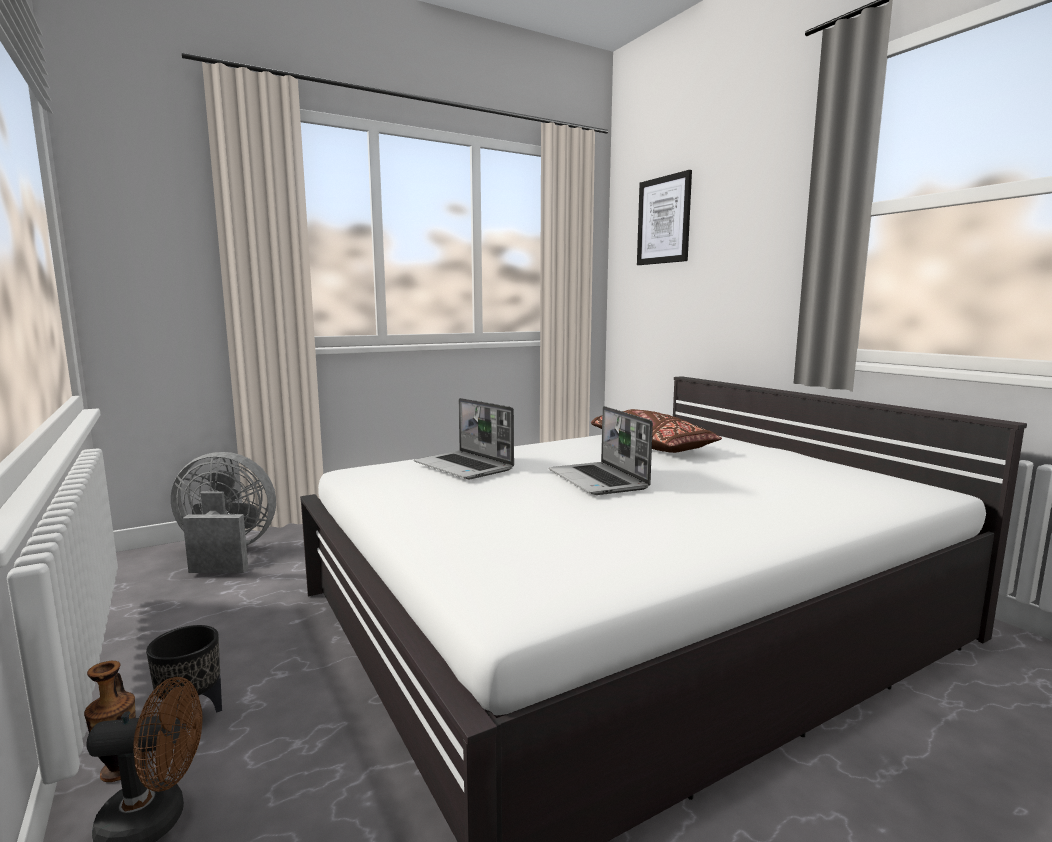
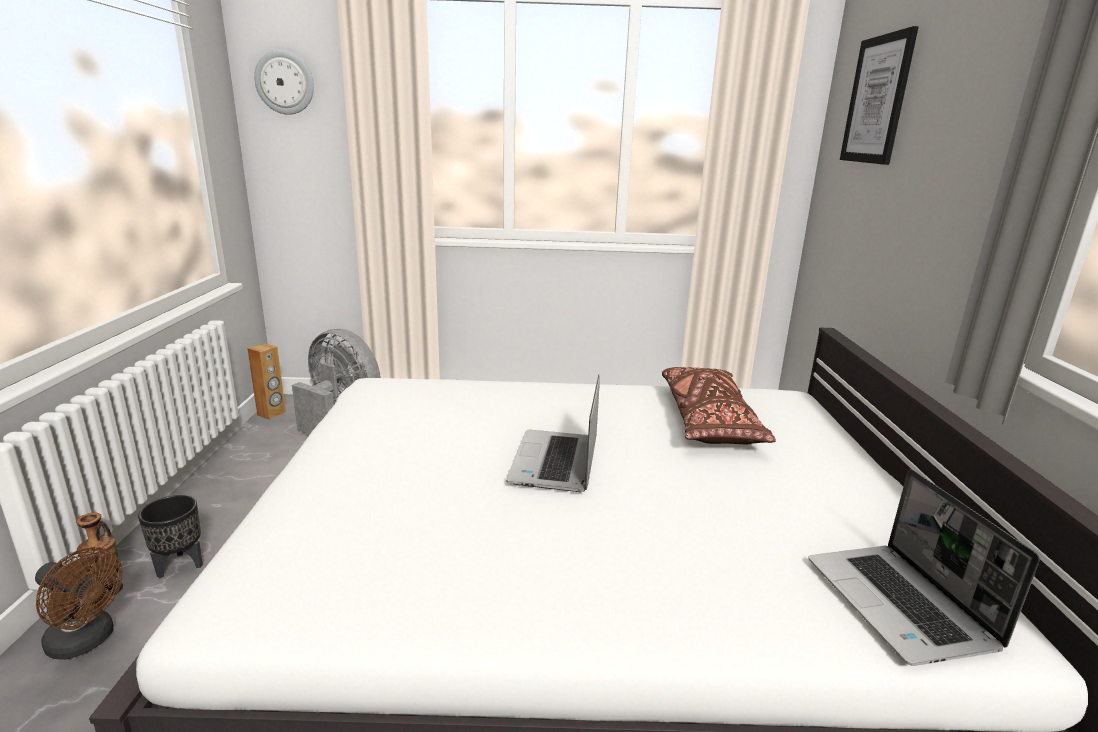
camera: 30 degrees right, 10 degrees up
laptop [414,398,514,479] -> laptop moved to [808,469,1040,666]
none -> brown speaker [247,343,286,420]
none -> wall clock [254,50,314,115]

